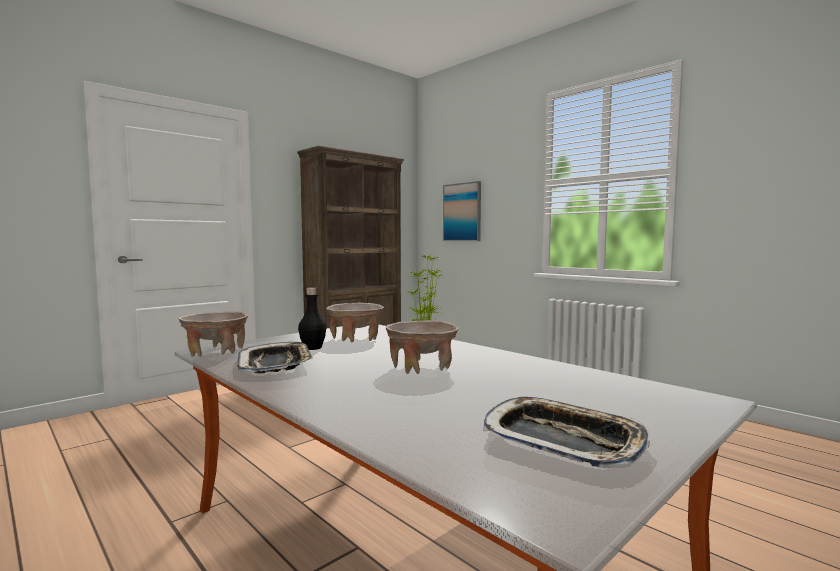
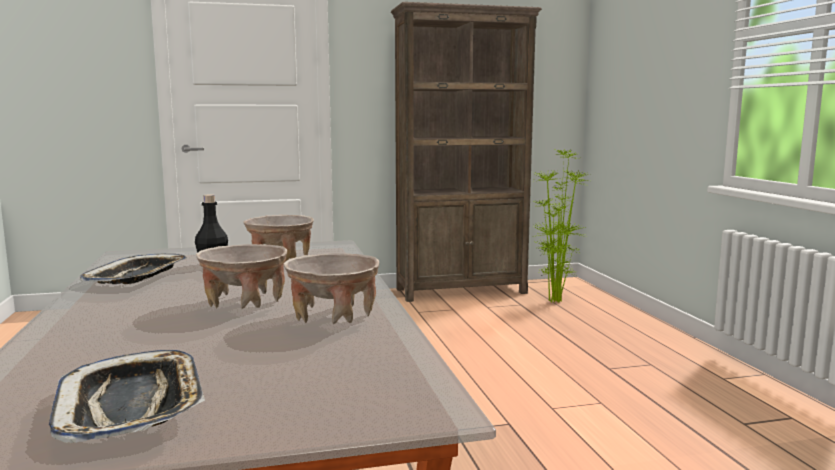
camera: 30 degrees right, 5 degrees up
beige bowl [178,311,248,357] -> beige bowl moved to [284,253,379,324]
picture [443,181,481,241] -> none

